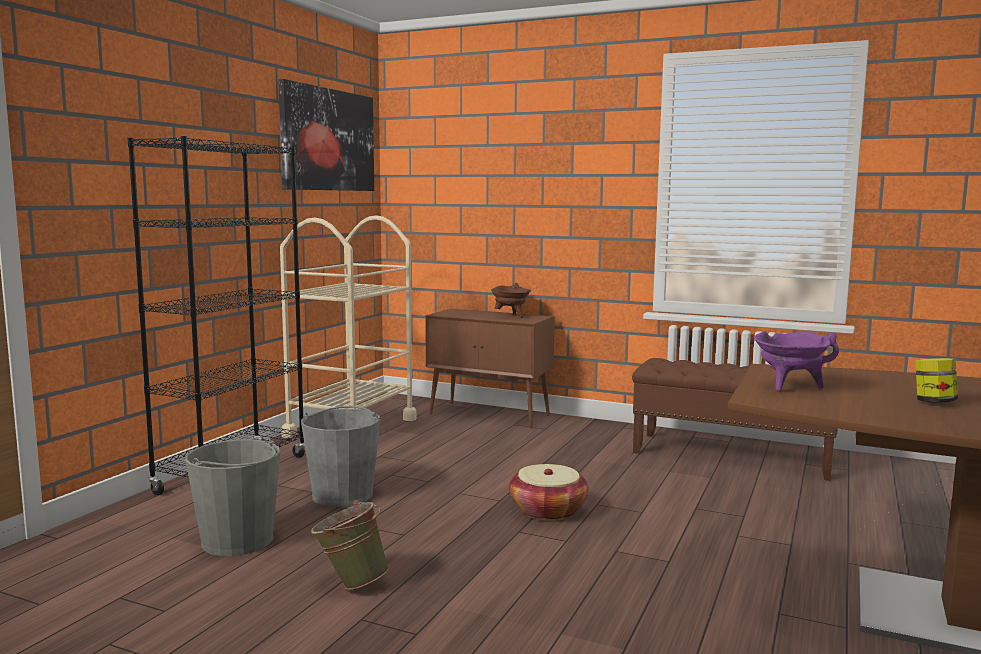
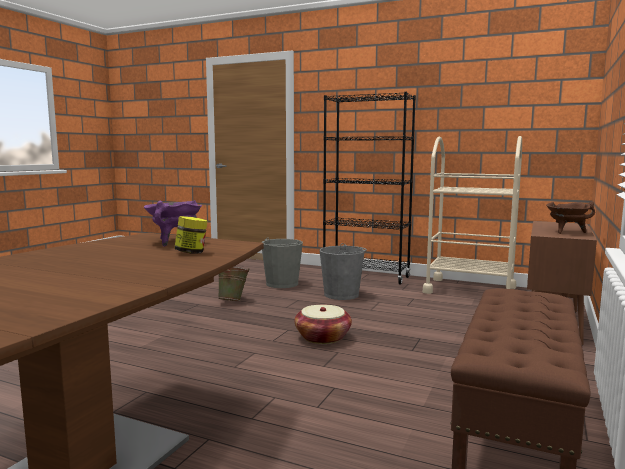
camera: 90 degrees right, 0 degrees up
picture [278,79,374,191] -> none
jar [915,358,958,403] -> jar moved to [174,216,208,254]

